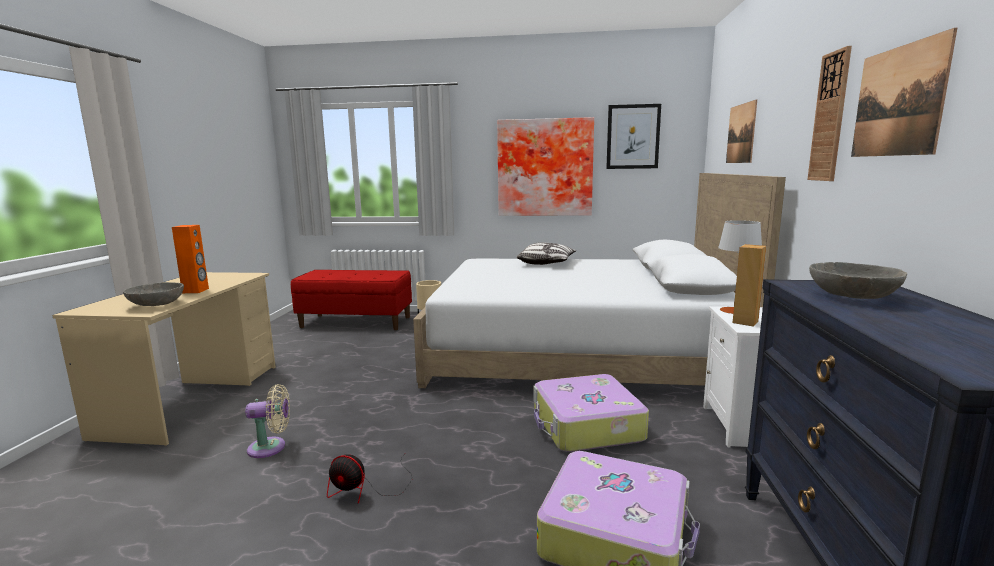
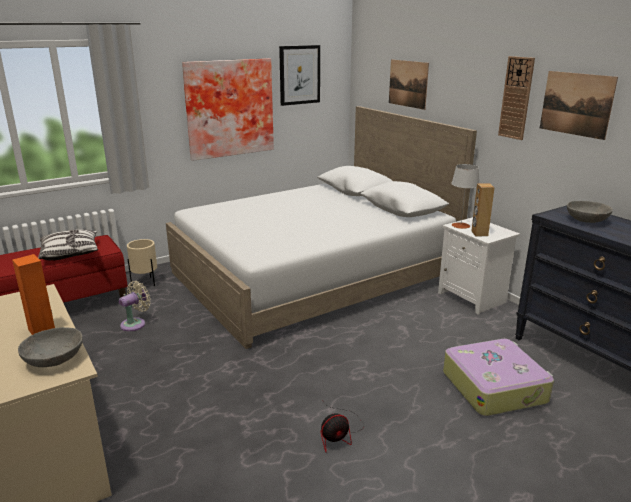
camera: 40 degrees left, 10 degrees up
beige fan [245,384,290,458] -> beige fan moved to [119,281,151,331]
pillow [516,242,576,265] -> pillow moved to [38,229,98,260]
suitcase [533,374,649,452] -> none

